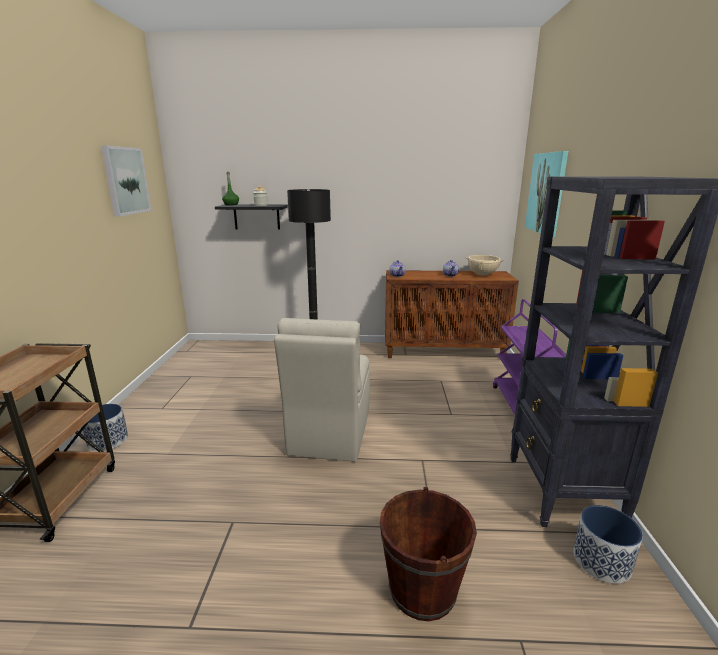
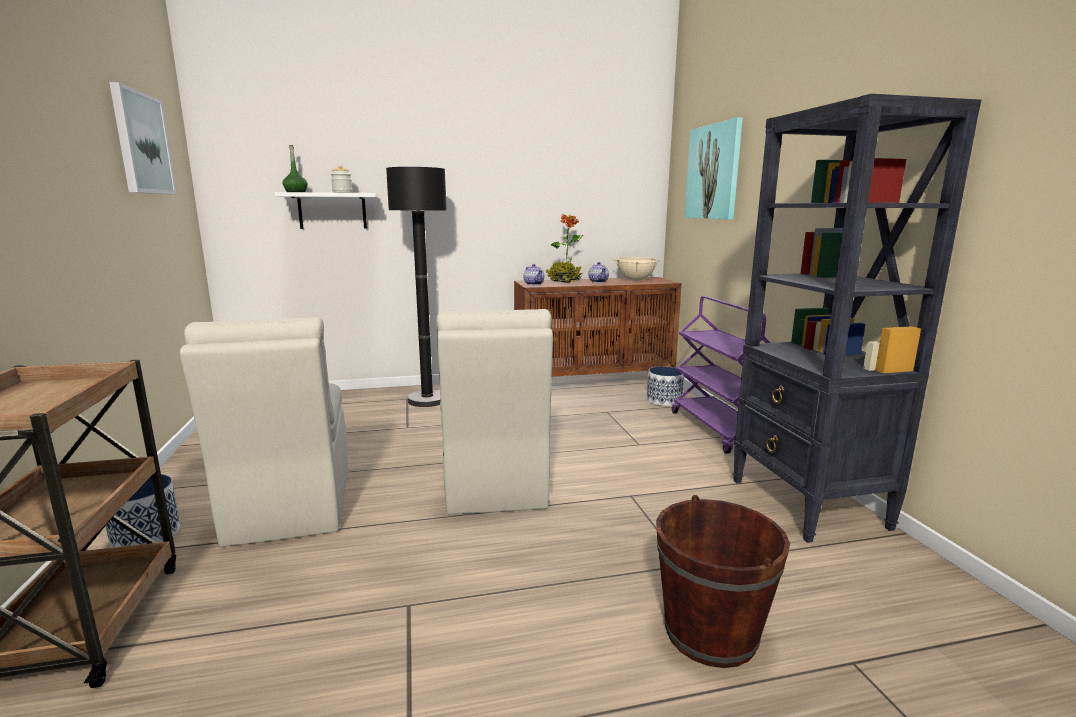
camera: 15 degrees left, 5 degrees down
black shelf [215,204,288,230] -> white shelf [274,192,378,229]
planter [573,505,643,584] -> planter moved to [647,366,684,406]
none -> beige chair [180,317,348,547]
none -> potted plant [545,214,583,283]

